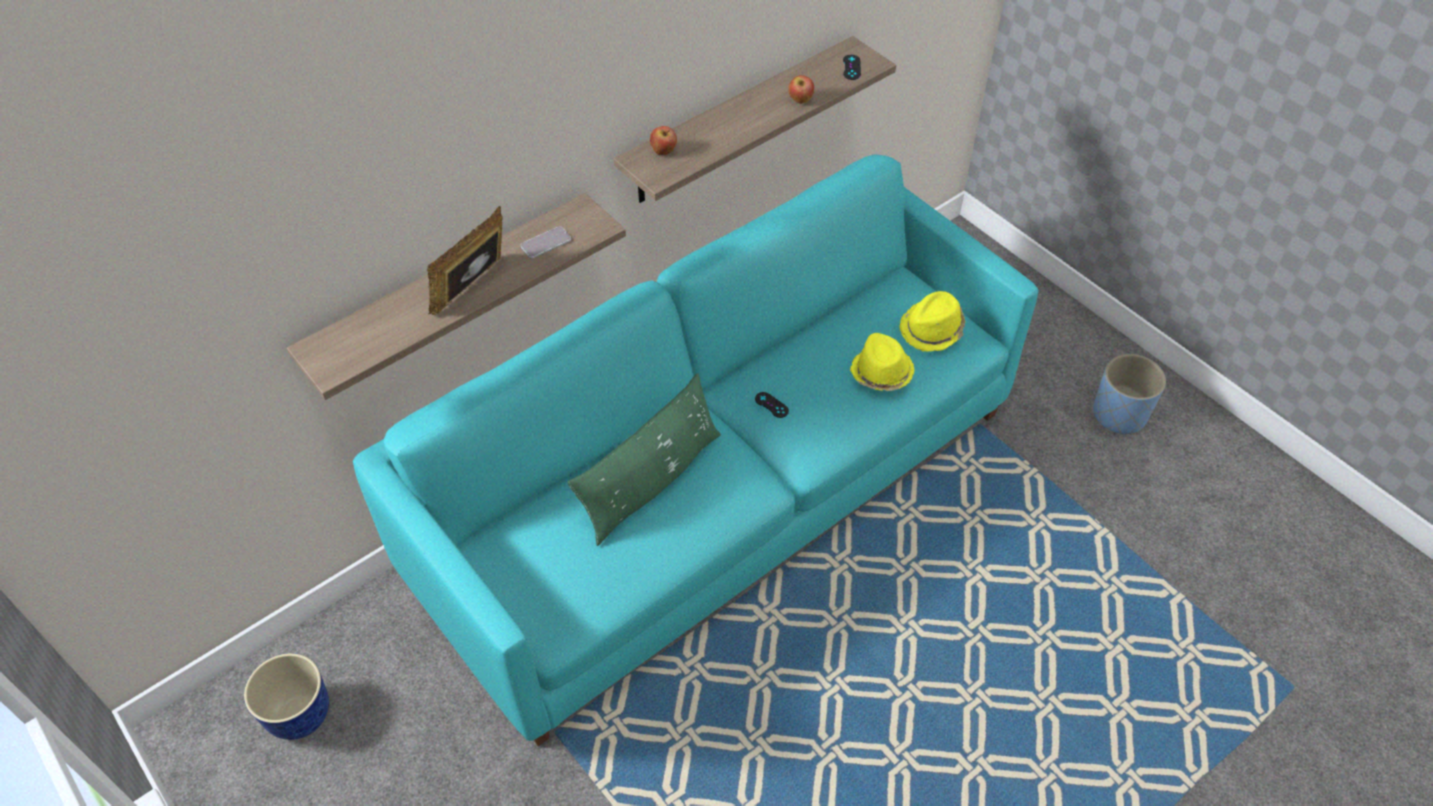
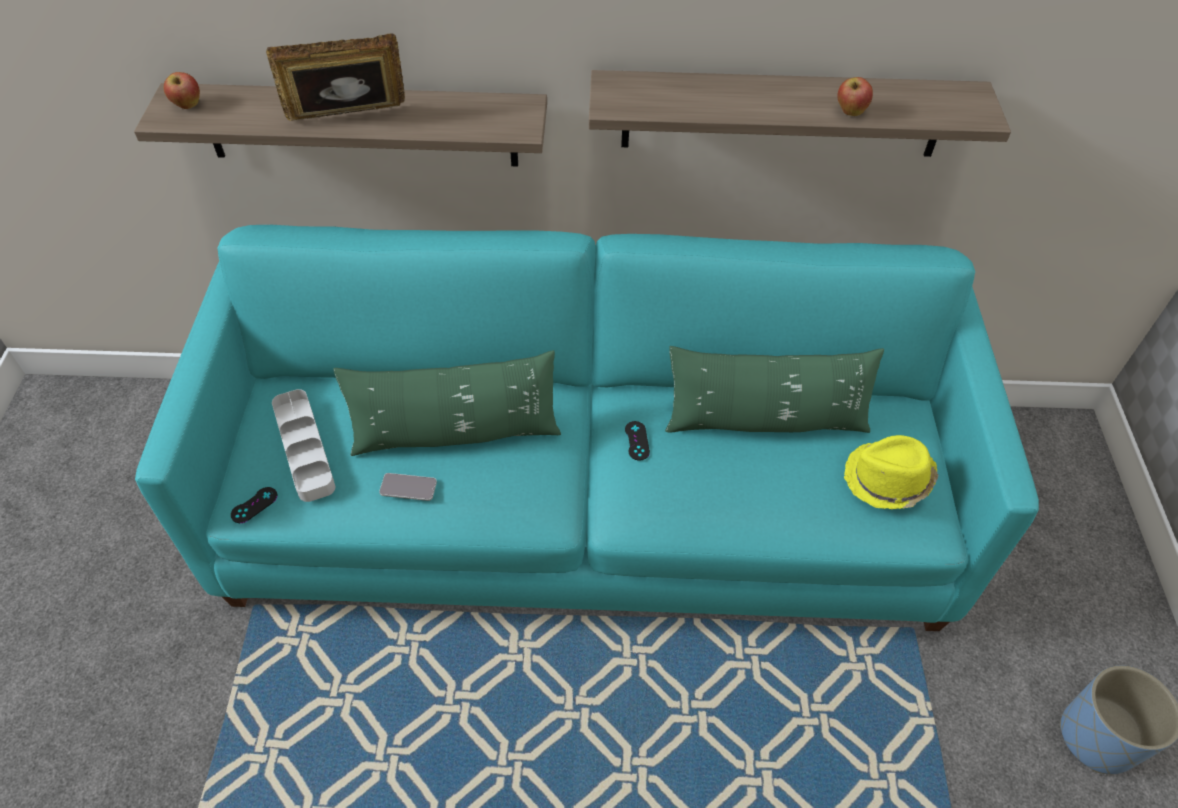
camera: 40 degrees right, 0 degrees up
planter [244,653,329,740] -> none
phone [520,226,571,258] -> phone moved to [379,473,437,501]
apple [650,126,677,155] -> apple moved to [163,72,200,109]
black game controller [843,55,861,80] -> black game controller moved to [231,487,277,523]
yellow hat [850,333,914,391] -> none
none -> grey tray [272,389,335,502]
none -> green pillow [665,346,884,433]

